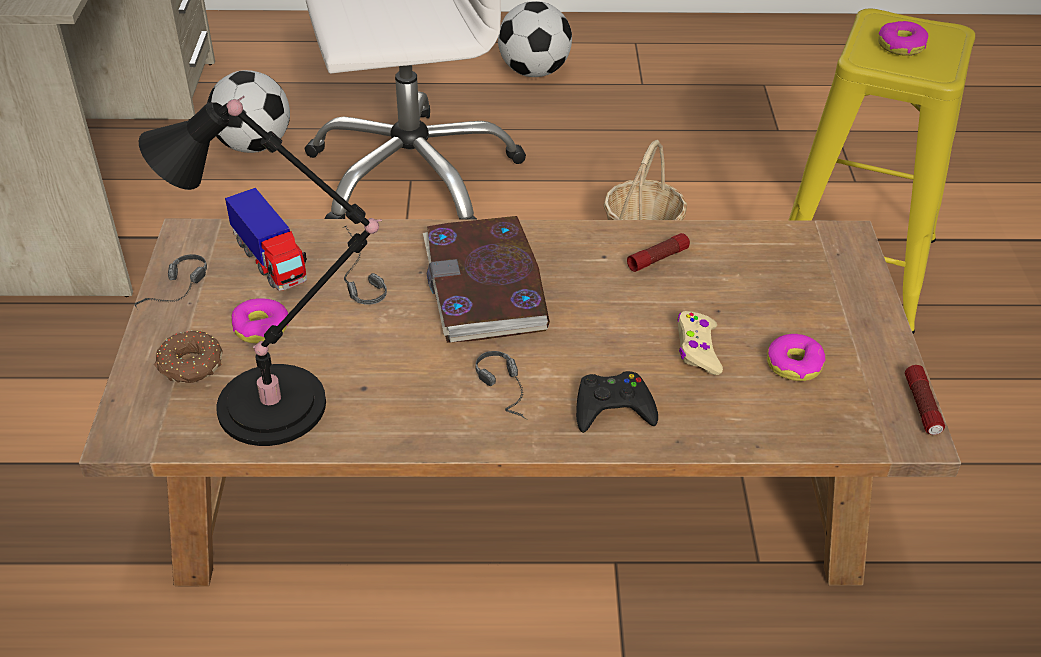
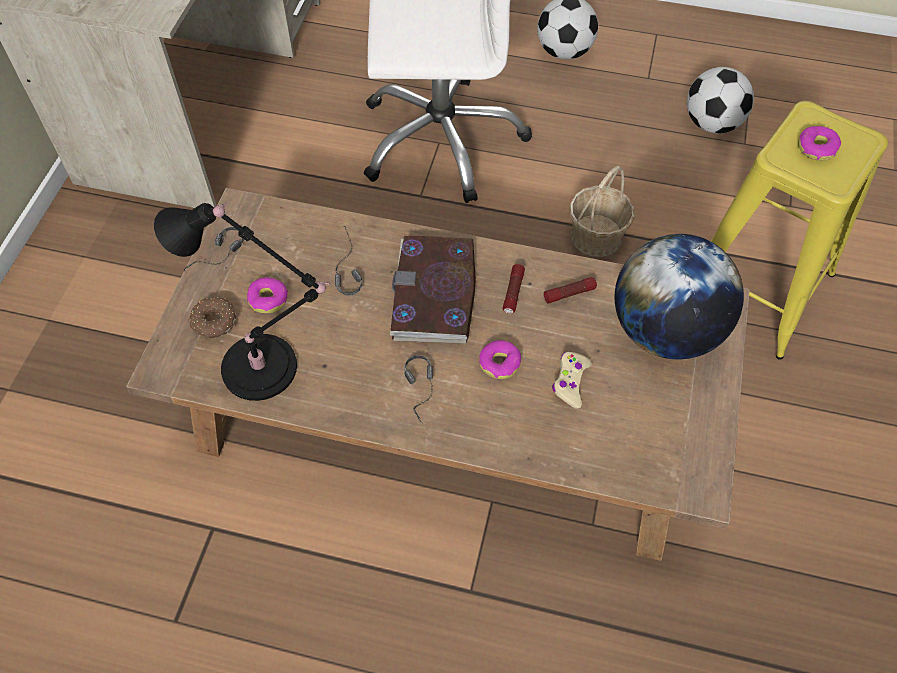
camera: 15 degrees right, 15 degrees up
football [207,70,290,153] -> football moved to [687,67,754,133]
toy truck [225,188,307,291] -> none
black game controller [576,371,658,433] -> none
donut [767,334,826,381] -> donut moved to [479,340,521,379]
flashlight [905,365,945,435] -> flashlight moved to [503,264,525,314]
none -> globe [615,234,744,359]

